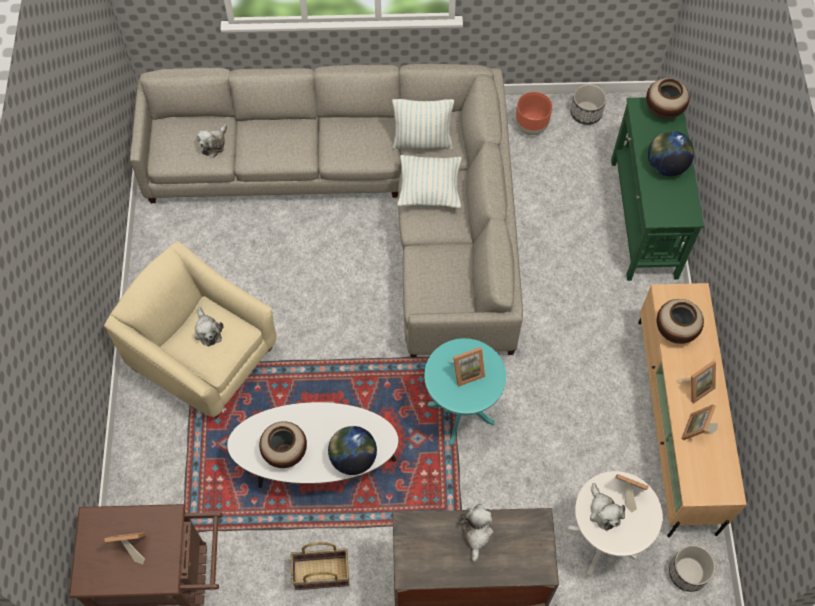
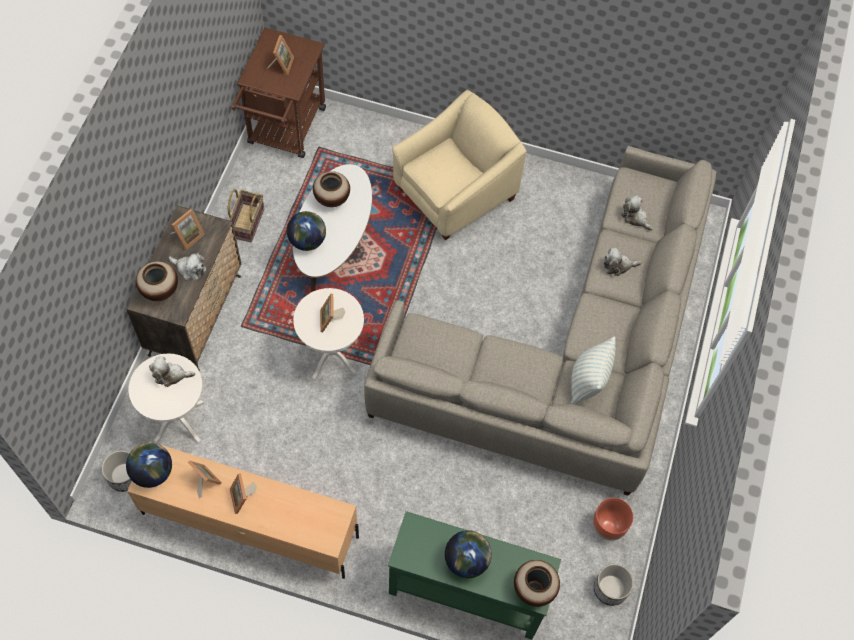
camera: 105 degrees right, 0 degrees up
plush toy [195,307,224,347] -> plush toy moved to [604,248,642,276]
pillow [397,155,462,208] -> none
turquoise side table [424,338,506,445] -> white side table [293,288,364,380]
picture frame [615,474,649,513] -> picture frame moved to [171,209,205,250]
vase [657,299,704,344] -> vase moved to [136,261,178,301]
none -> globe [126,442,172,488]

